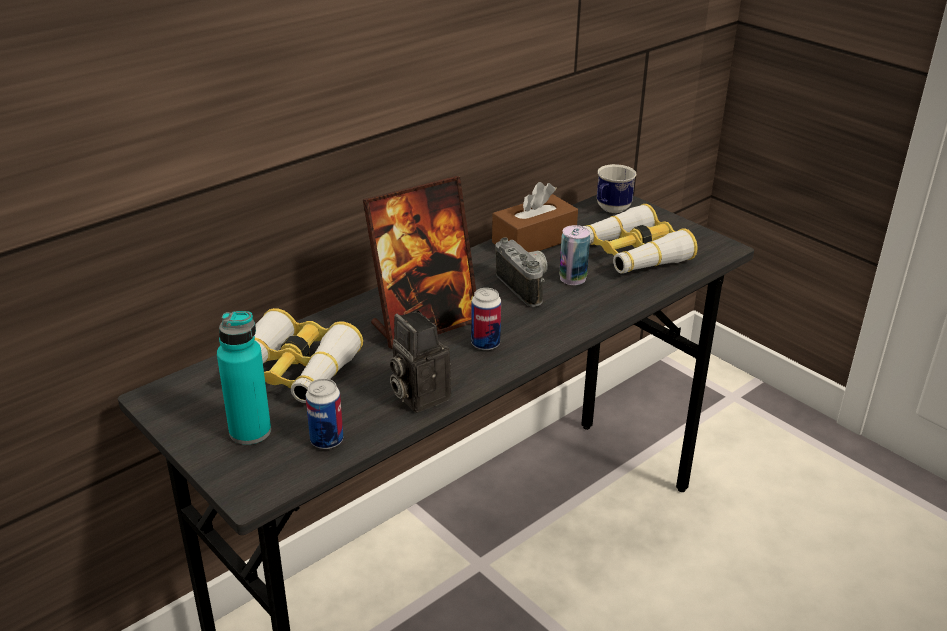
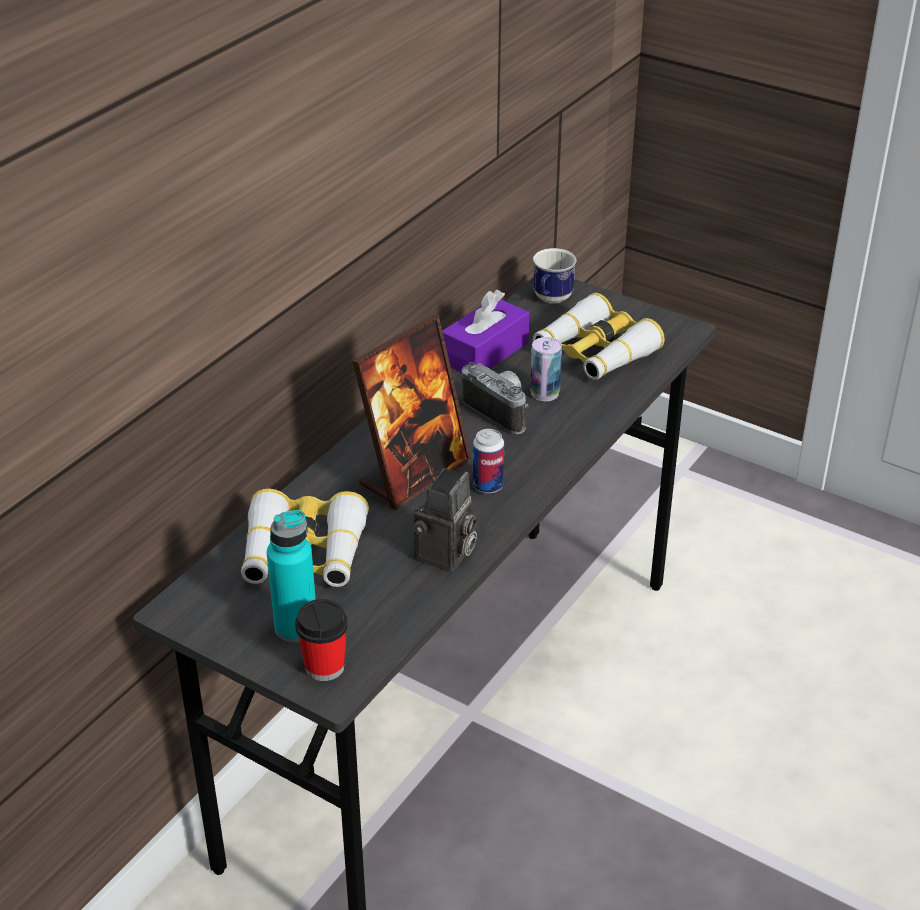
camera: 15 degrees left, 5 degrees up
can [306,378,343,449] -> none
camera [390,310,451,413] -> camera turned 105 degrees counterclockwise [413,468,477,572]
brown tissue box [492,182,578,252] -> purple tissue box [442,290,529,372]
none -> cup [295,599,348,681]

